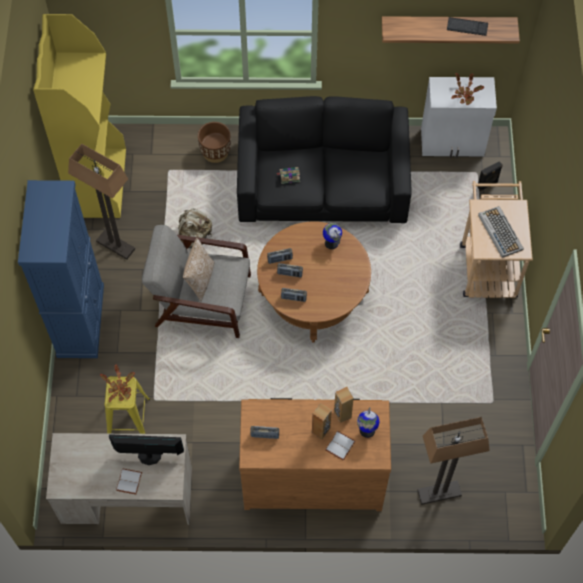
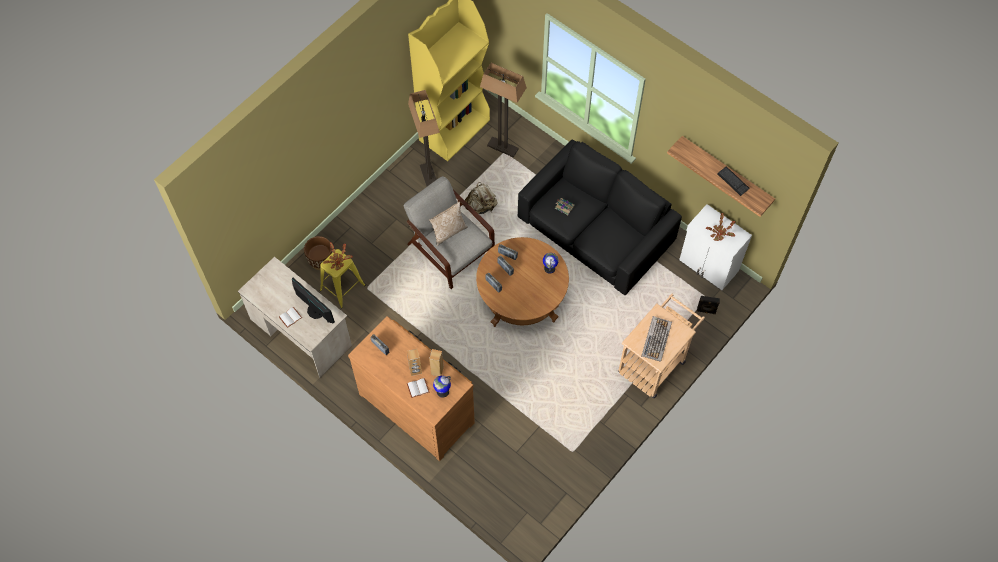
camera: 40 degrees right, 0 degrees up
blue cabinet [18,180,104,358] -> none
brown planter [198,122,231,163] -> brown planter moved to [304,236,333,270]
floor lamp [417,417,490,505] -> floor lamp moved to [480,63,527,158]

